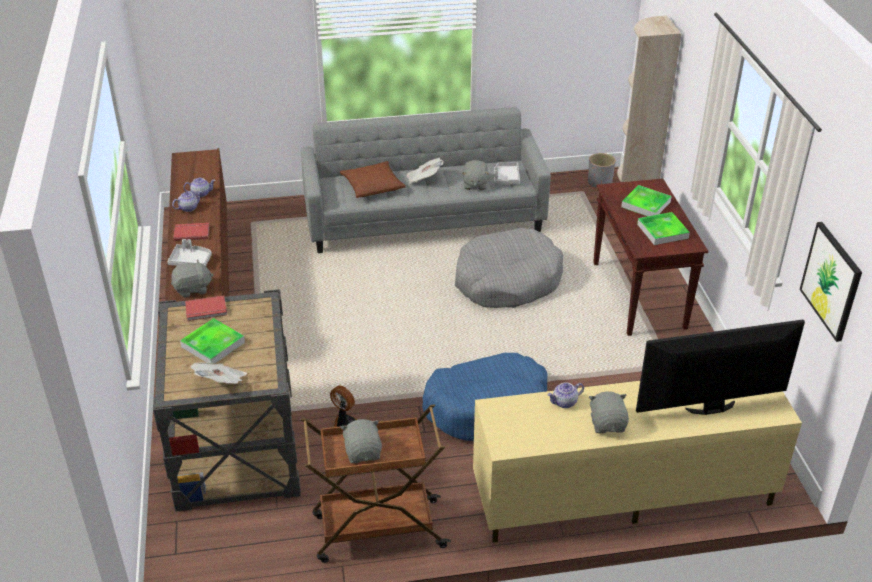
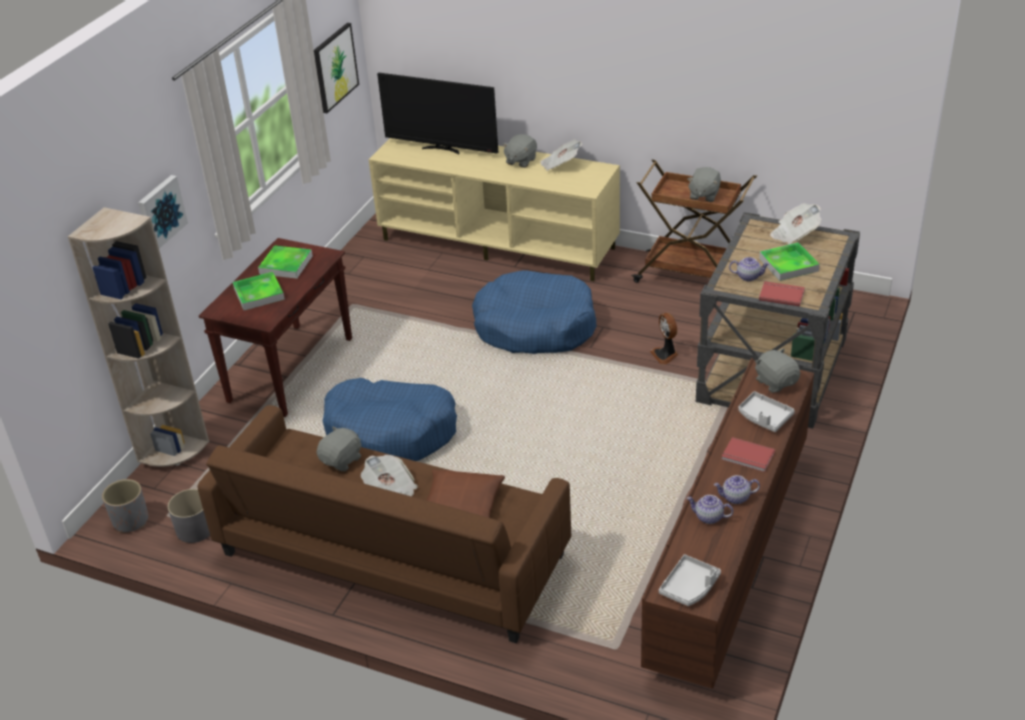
camera: 145 degrees left, 0 degrees up
grey plush toy [171,260,213,298] -> grey plush toy turned 45 degrees clockwise [755,348,800,393]
grey sofa [301,107,551,253] -> brown sofa [198,405,571,643]
grey dog bed [455,228,563,308] -> blue dog bed [323,378,457,461]
grey tray [494,163,520,184] -> grey tray moved to [659,554,721,606]
teapot [547,382,584,408] -> teapot moved to [729,257,770,281]
none -> picture [138,175,188,249]
none -> grey planter [168,489,210,543]
none -> newspaper [540,139,582,171]

